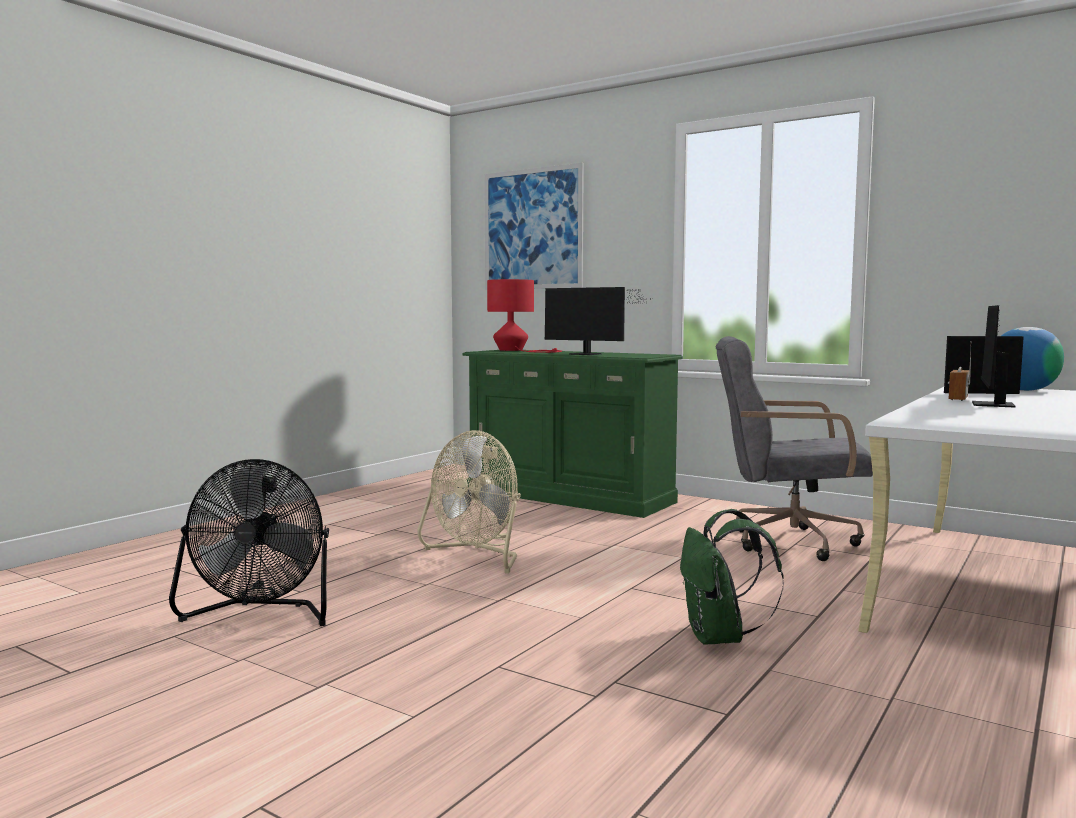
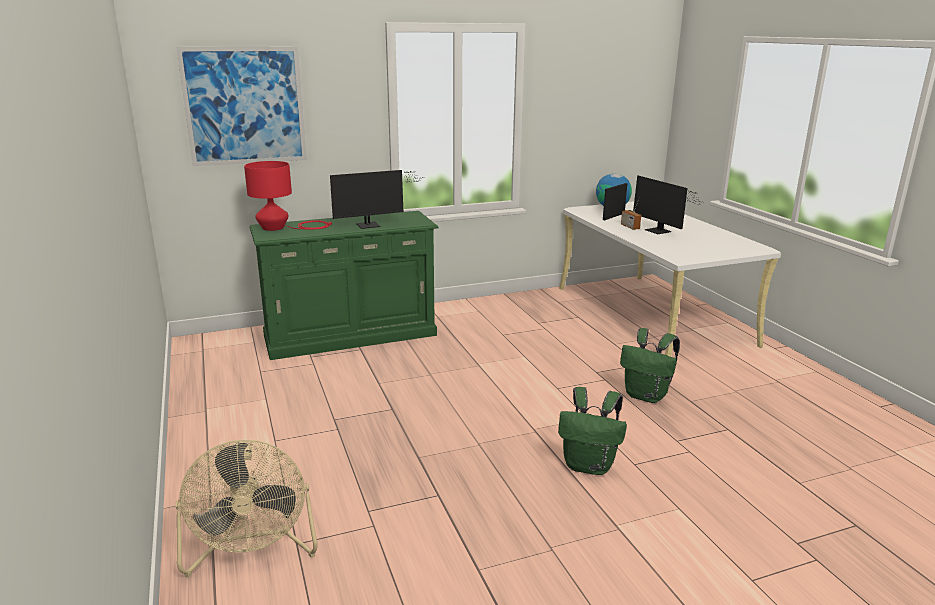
camera: 55 degrees left, 15 degrees up
black fan [169,459,329,626] -> none
beige fan [417,430,521,574] -> beige fan moved to [175,438,317,578]
grey office chair [716,336,873,561] -> none
none -> green backpack [558,387,627,475]

